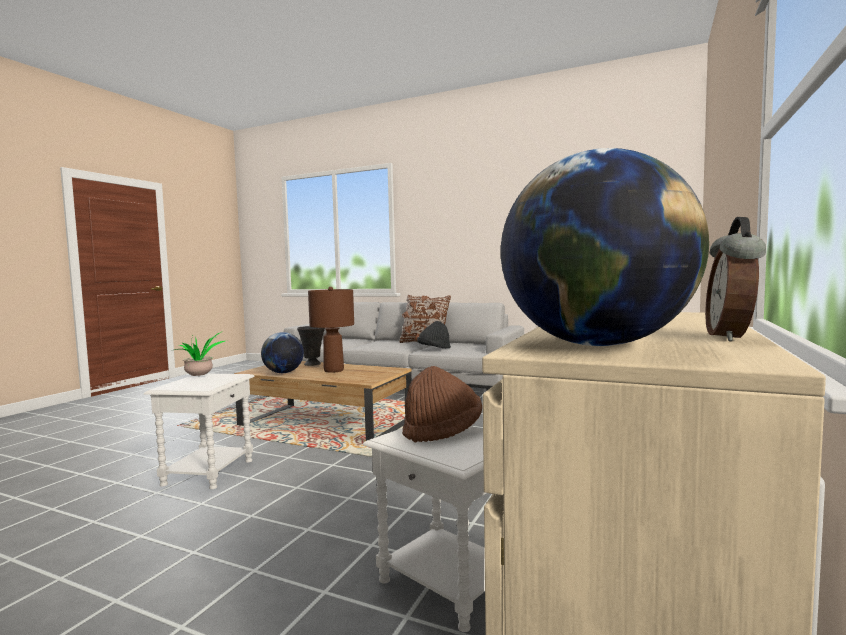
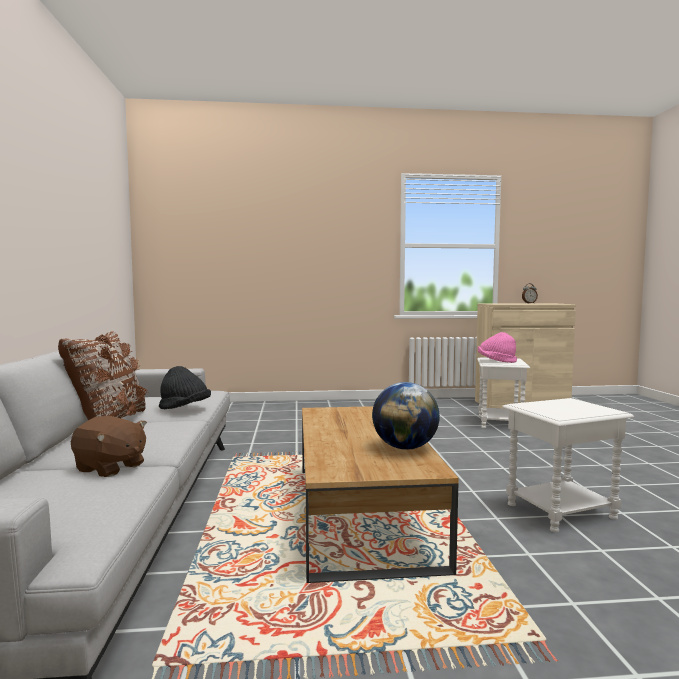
camera: 120 degrees left, 0 degrees up
potted plant [175,332,225,376] -> none
grey vase [297,326,325,366] -> none
brown table lamp [308,287,354,373] -> none
brown hat [402,366,482,443] -> pink hat [478,332,517,363]
globe [501,148,709,346] -> none
none -> brown plush toy [71,416,147,477]

